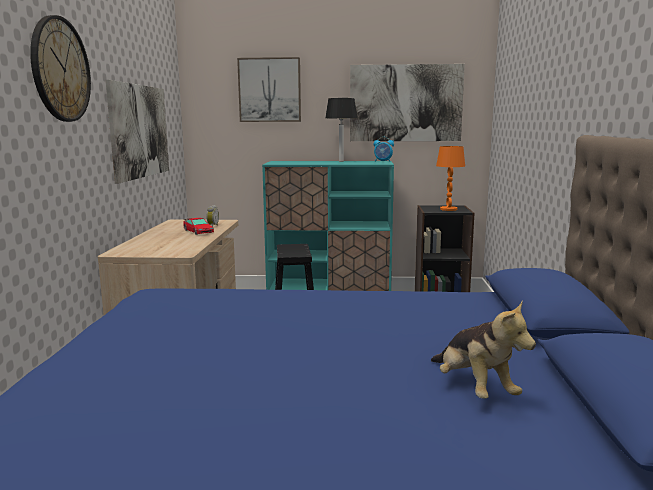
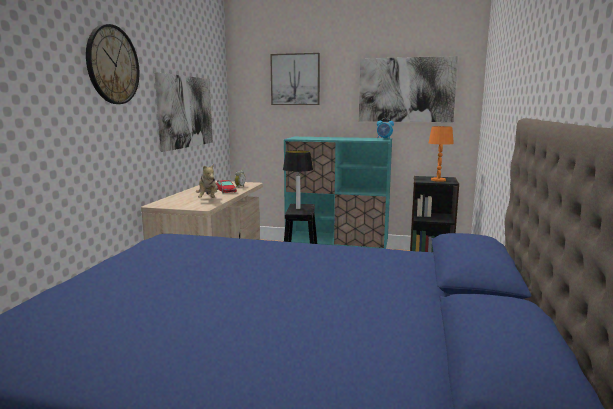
camera: 10 degrees right, 0 degrees up
table lamp [325,98,357,162] -> table lamp moved to [283,150,313,209]
plush toy [431,300,536,399] -> plush toy moved to [196,164,218,198]

